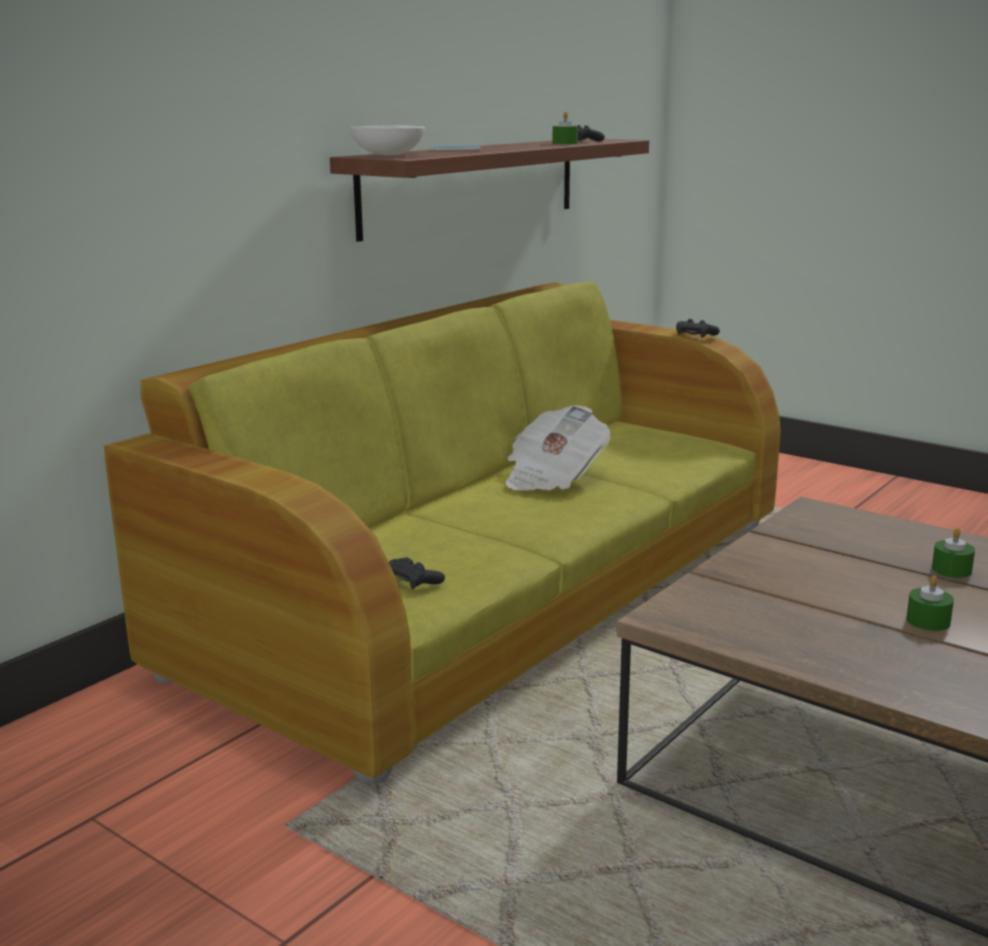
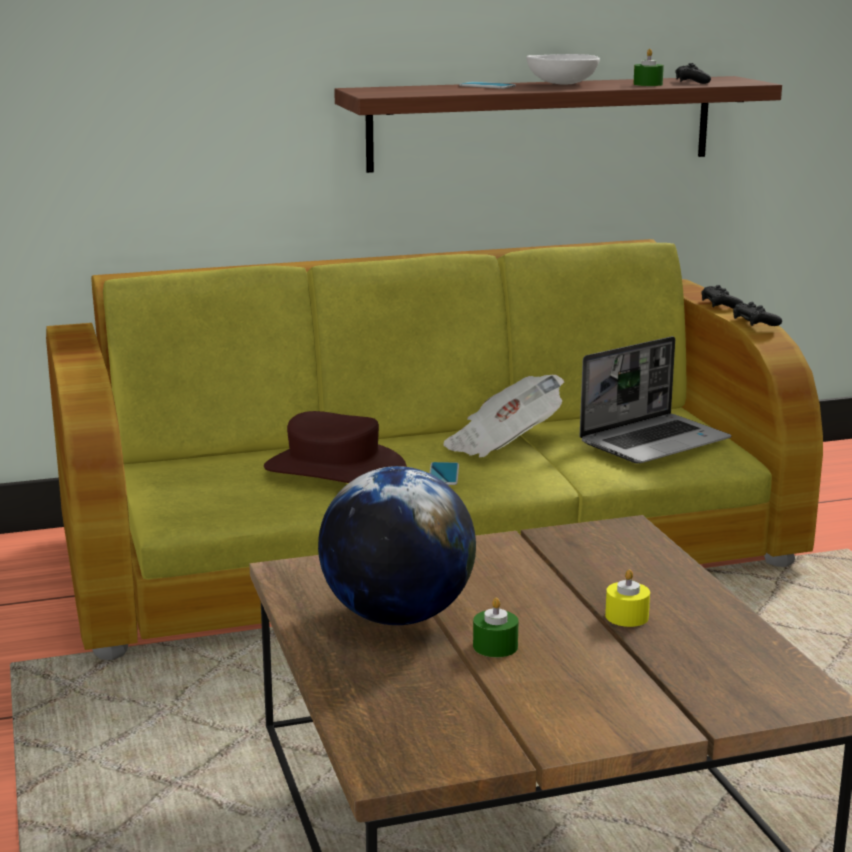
camera: 35 degrees right, 0 degrees up
white bowl [350,125,425,156] -> white bowl moved to [526,54,600,84]
black game controller [389,557,445,589] -> black game controller moved to [701,285,743,309]
green candle [932,528,975,578] -> yellow candle [605,569,650,627]
none -> brown hat [264,411,407,483]
none -> globe [318,466,476,625]
none -> phone [430,462,459,485]
none -> laptop [580,336,731,463]

